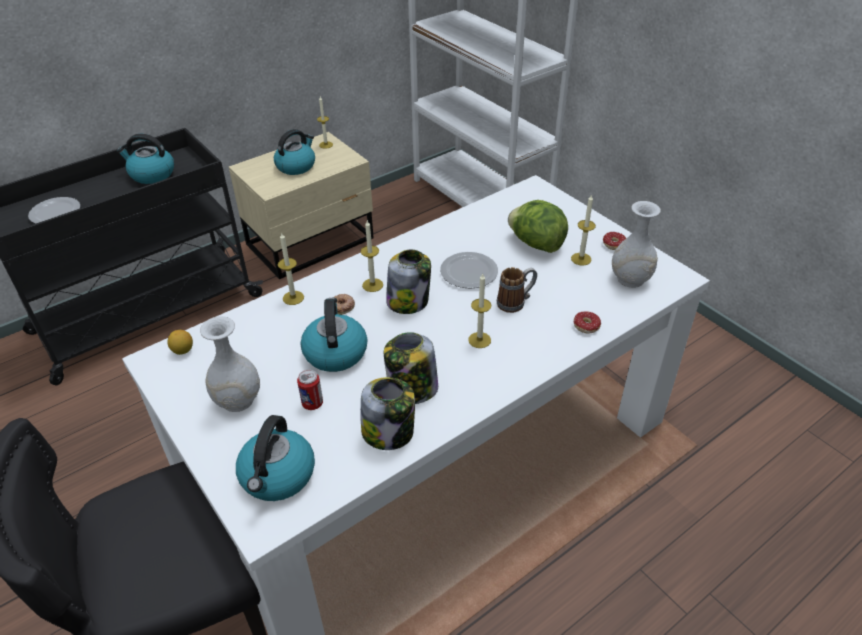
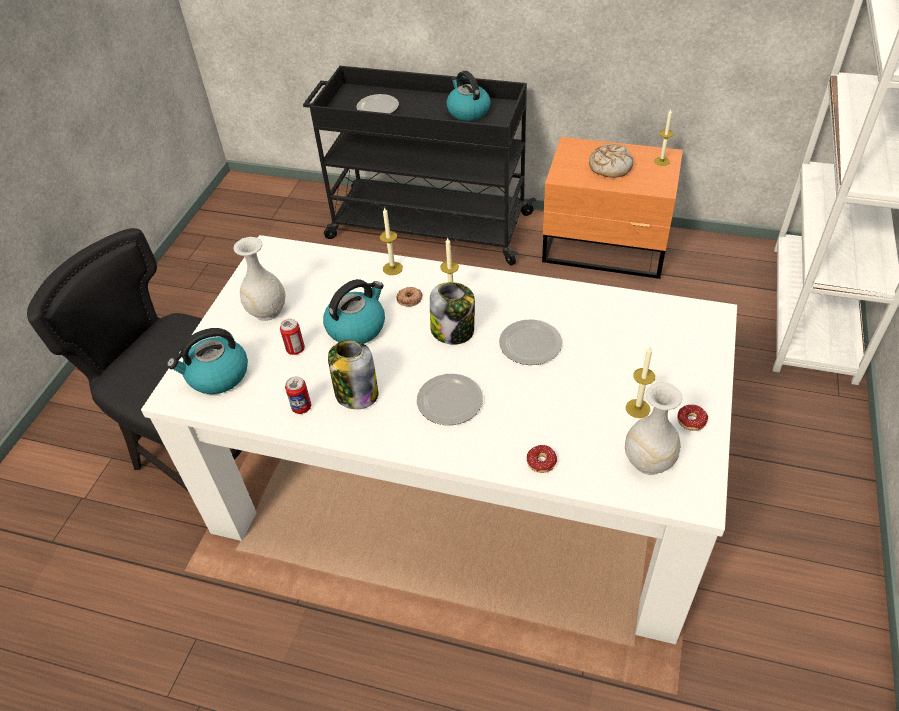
camera: 55 degrees right, 5 degrees up
lemon [168,330,193,355] -> none
beige nightstand [229,132,374,279] -> orange nightstand [542,137,683,279]
kettle [274,129,315,175] -> bread [589,144,633,178]
jar [361,377,415,450] -> can [285,376,311,414]
candle [468,274,491,348] -> plate [417,374,483,425]
mug [497,267,537,313] -> none
lettuce [508,200,568,253] -> none

